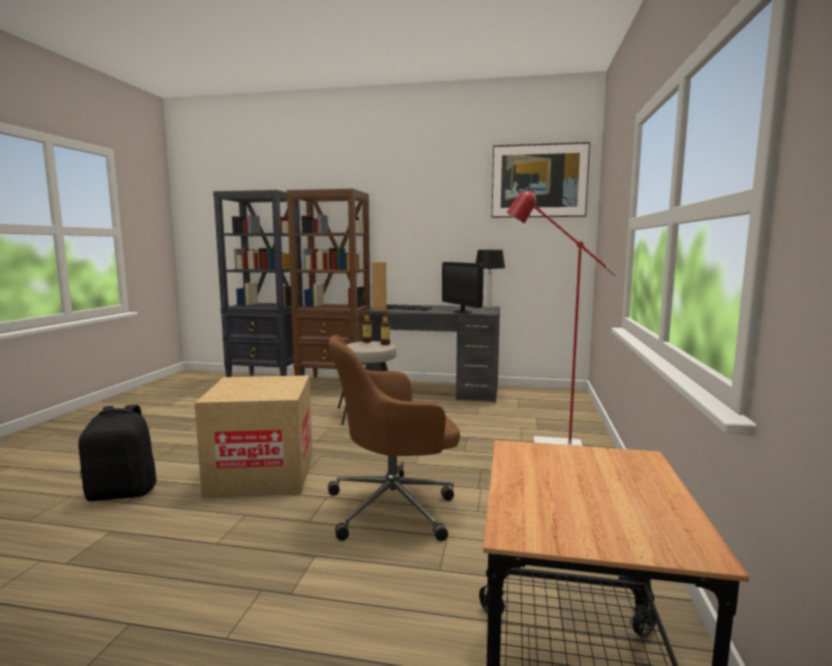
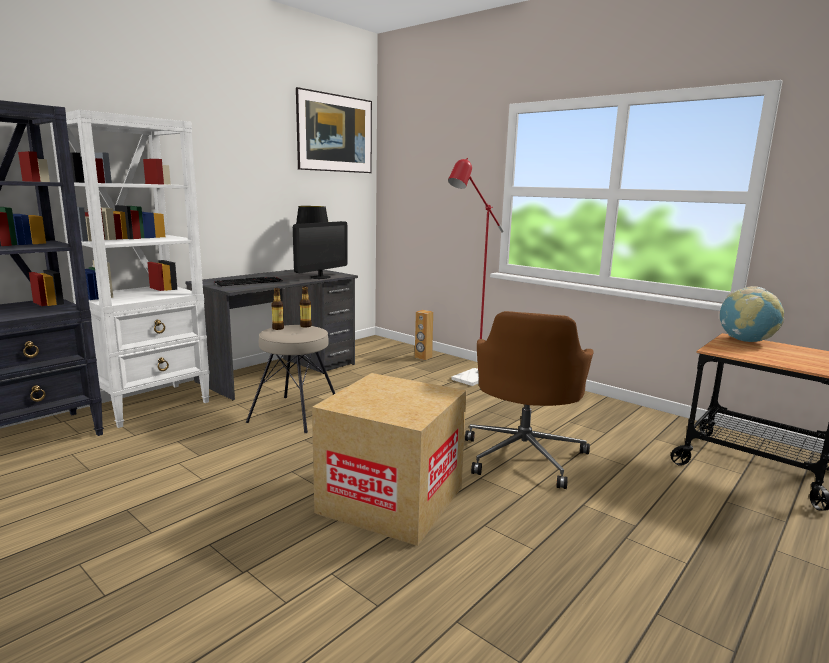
camera: 60 degrees left, 5 degrees up
black backpack [79,405,157,501] -> none
brown bookcase [286,189,371,378] -> white bookcase [50,110,210,428]
brown speaker [372,262,387,311] -> brown speaker moved to [415,310,433,360]
monitor [442,262,484,313] -> monitor turned 60 degrees counterclockwise [293,221,348,279]
none -> globe [720,286,784,342]

